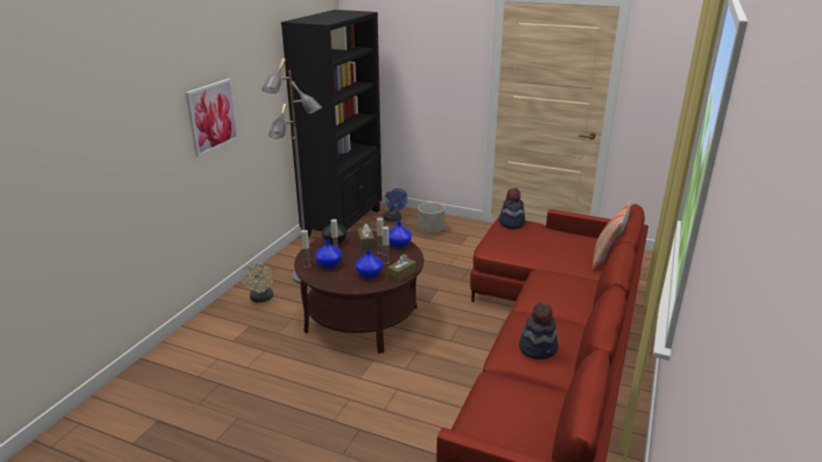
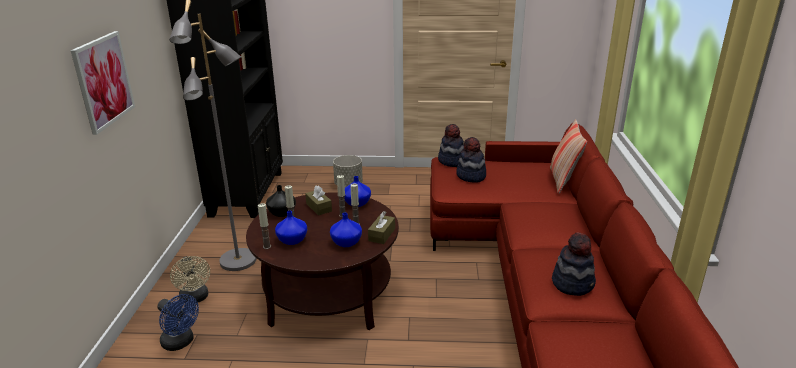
camera: 20 degrees left, 0 degrees up
blue fan [383,188,408,222] -> blue fan moved to [157,294,199,351]
none -> hat [456,137,486,183]

